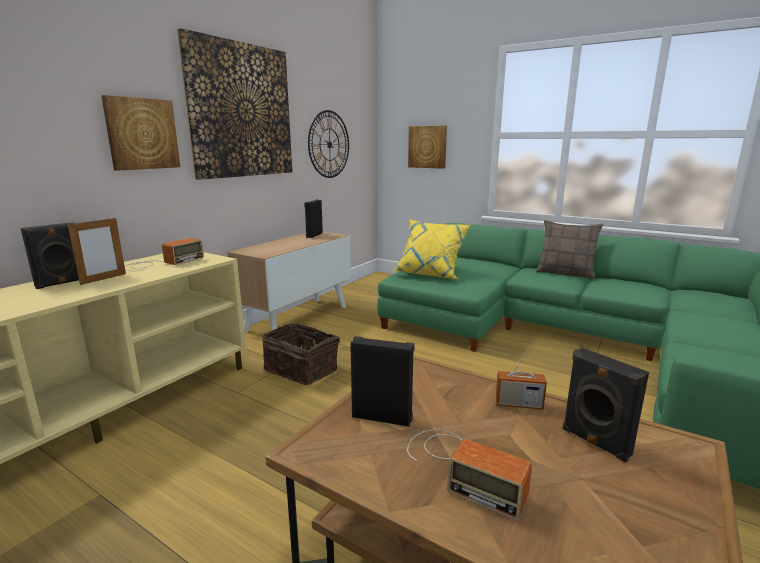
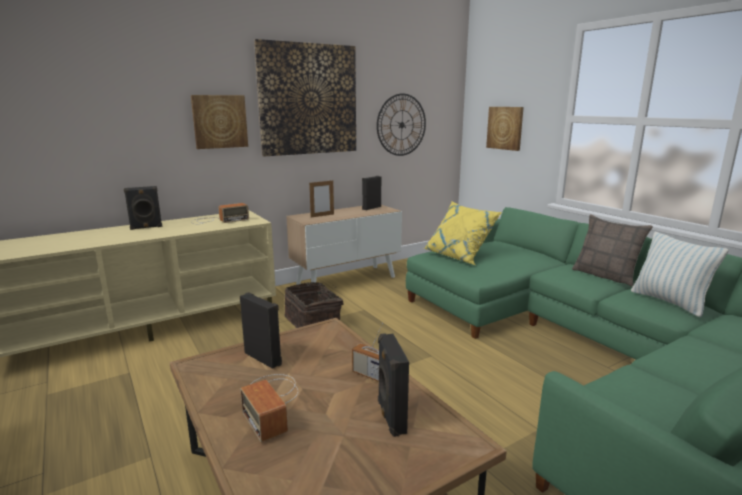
camera: 25 degrees right, 0 degrees up
picture frame [67,217,126,285] -> picture frame moved to [309,180,334,218]
none -> pillow [631,232,728,317]

